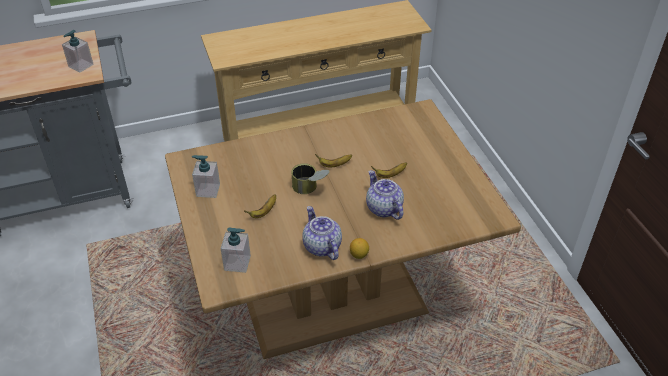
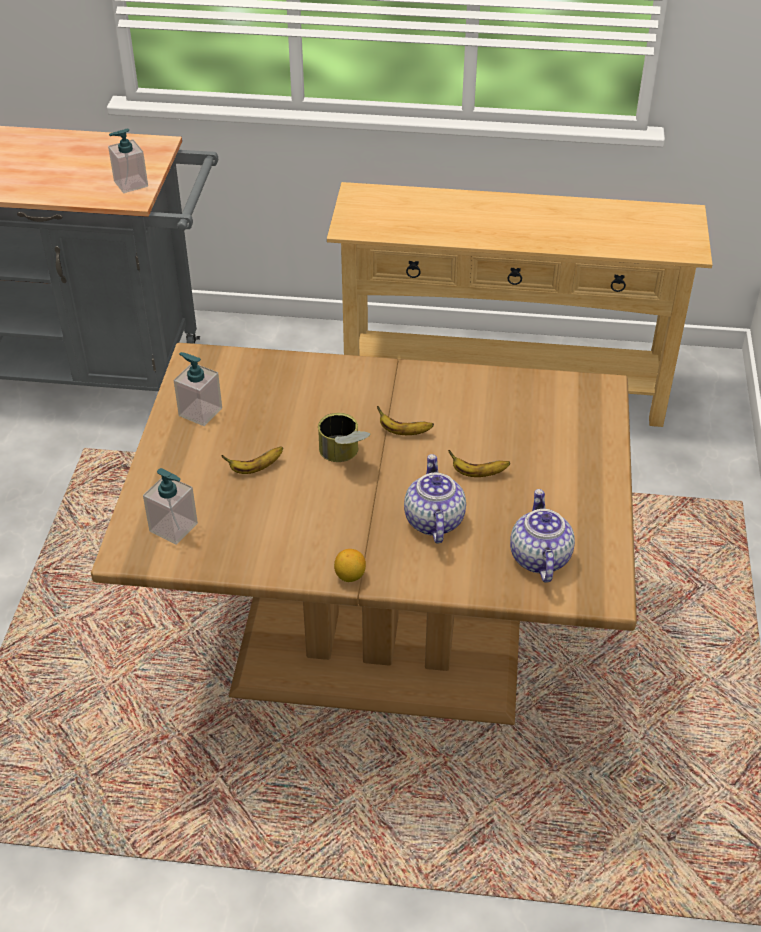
camera: 25 degrees right, 0 degrees up
teapot [302,206,342,260] -> teapot moved to [510,489,575,583]

